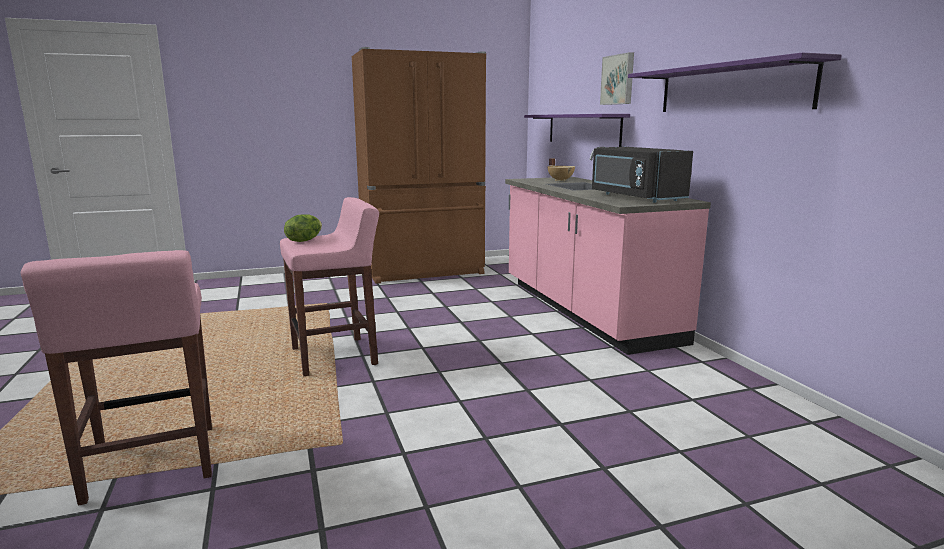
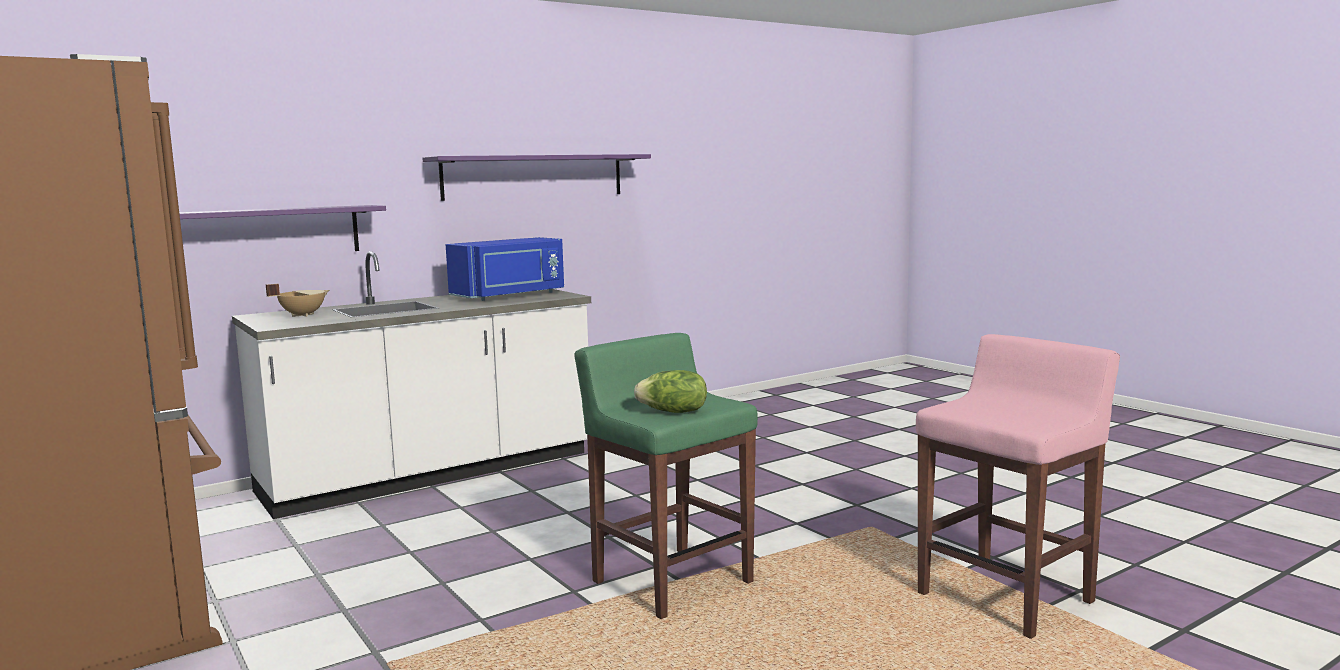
camera: 105 degrees left, 5 degrees down
pink stool [280,197,379,376] -> green stool [574,333,758,619]
pink counter [505,149,711,355] -> white counter [232,251,591,519]
black microwave [592,147,693,203] -> blue microwave [446,237,564,301]
picture [600,52,634,105] -> none

